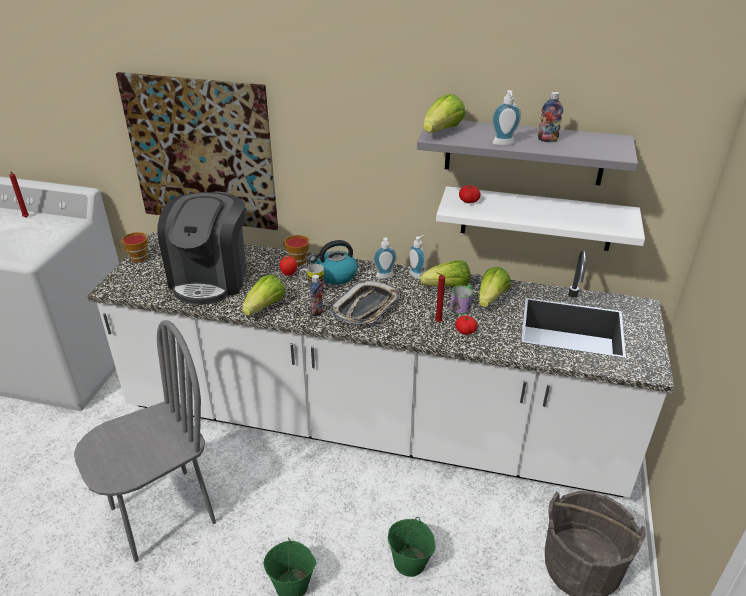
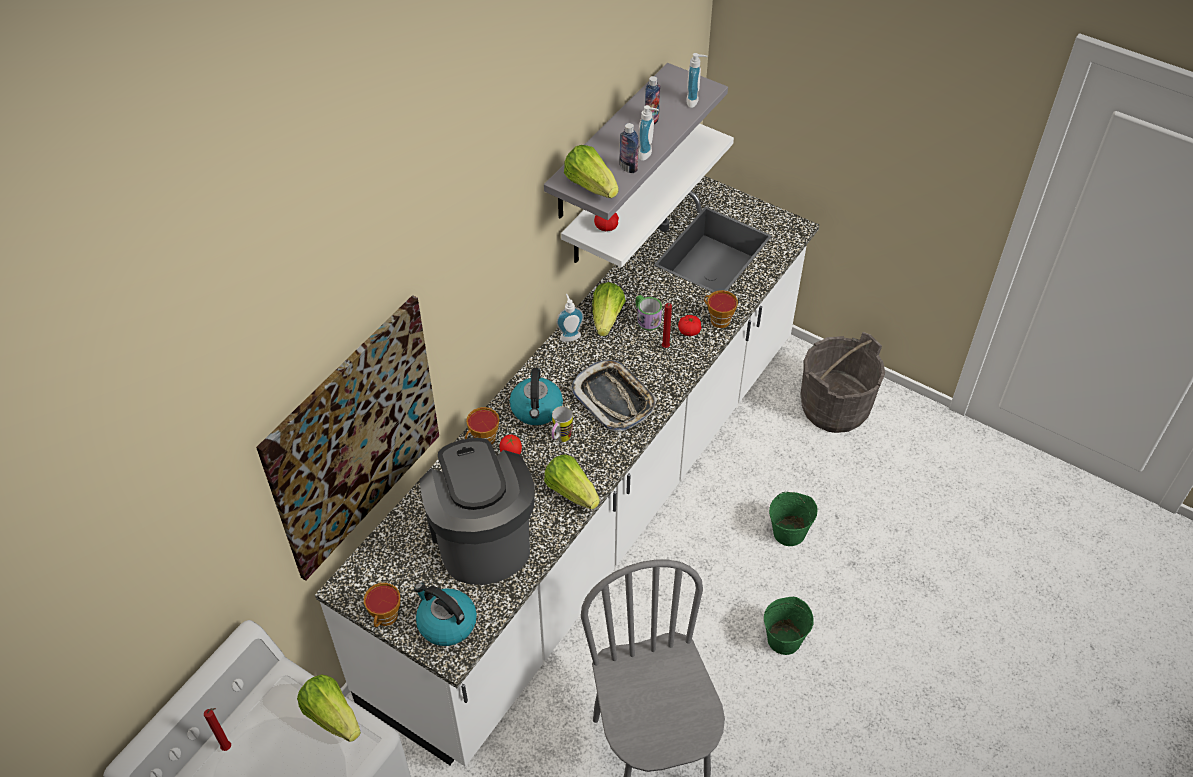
camera: 70 degrees left, 15 degrees up
coffee machine [157,192,246,305] -> coffee machine turned 135 degrees counterclockwise [419,438,535,585]
bottle [310,275,323,317] -> bottle moved to [619,123,639,173]
soap dispenser [373,237,397,278] -> soap dispenser moved to [686,53,708,108]
lettuce [479,267,511,307] -> lettuce moved to [297,674,361,742]
none -> kettle [414,583,477,646]
none -> cup [704,290,738,328]

